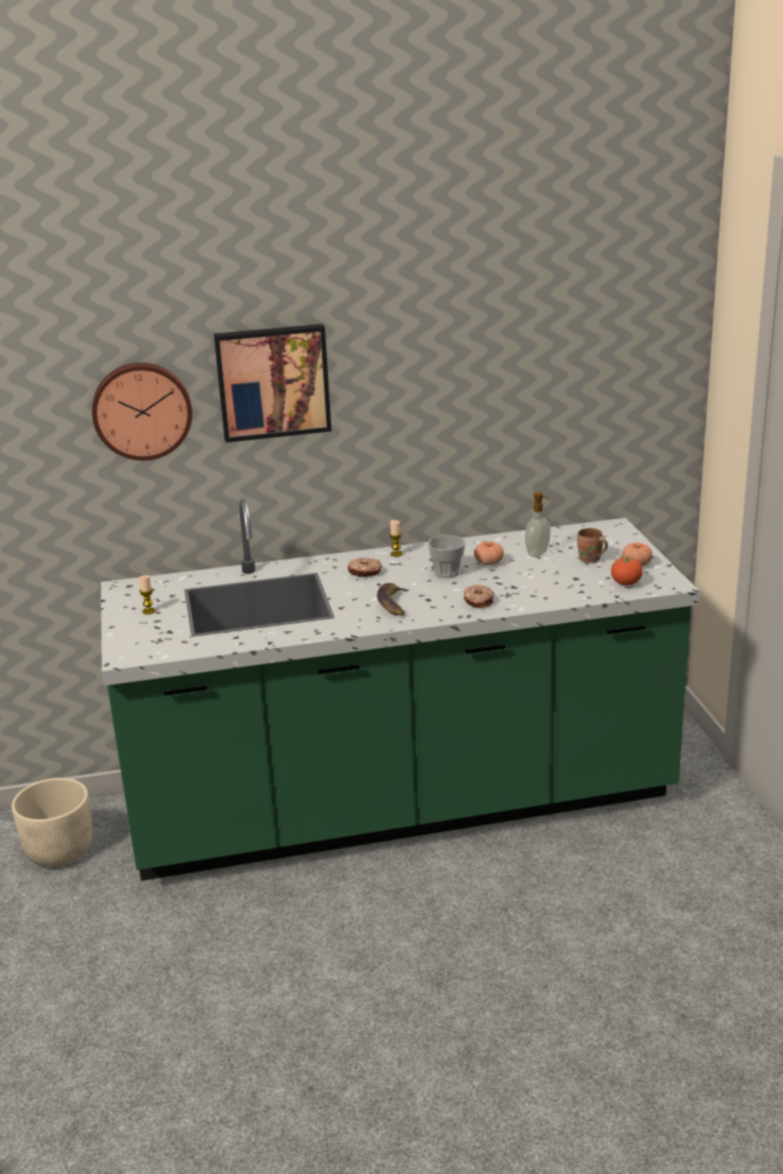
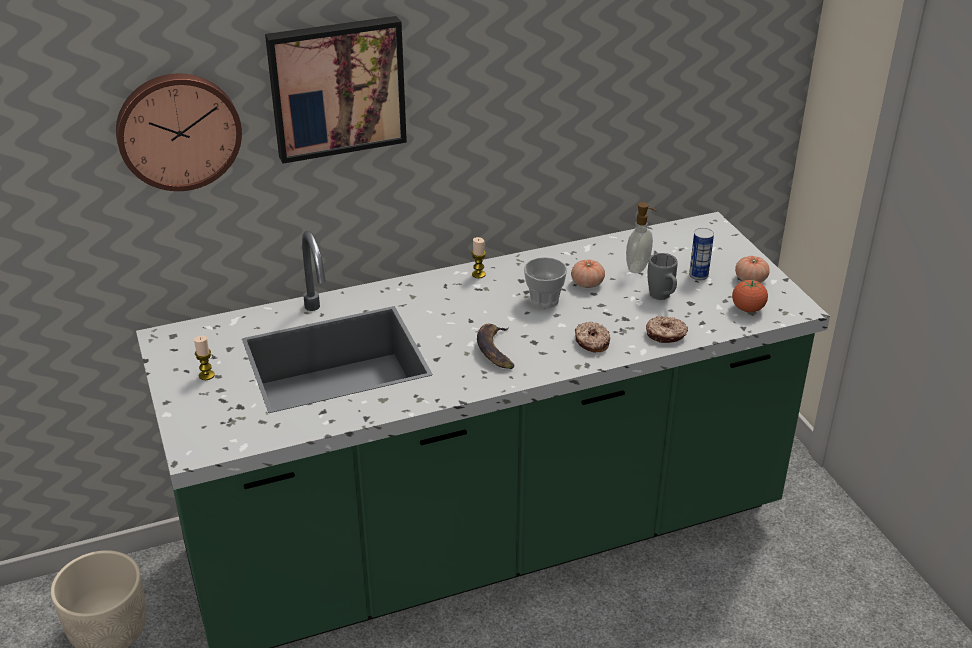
camera: 10 degrees left, 10 degrees up
donut [347,558,382,577] -> donut moved to [646,316,688,343]
brown mug [577,528,608,563] -> can [689,228,714,280]
none -> grey mug [647,253,678,300]

